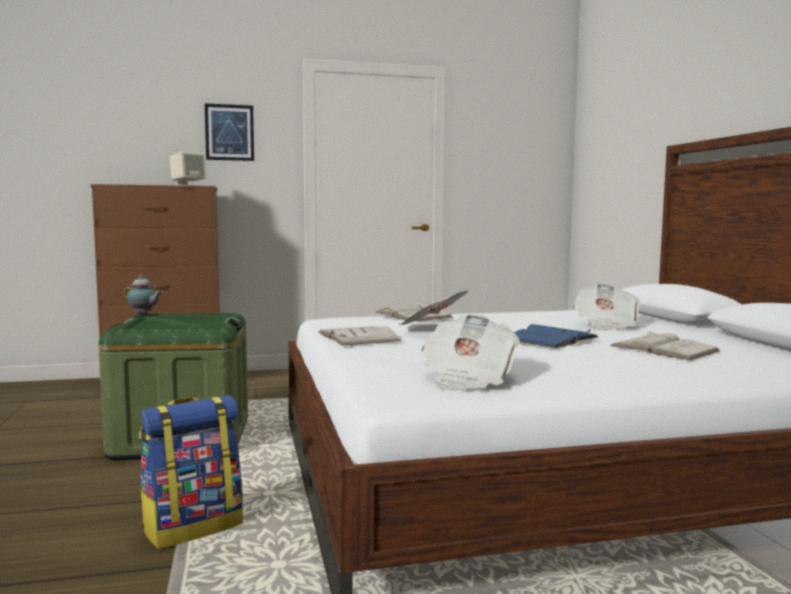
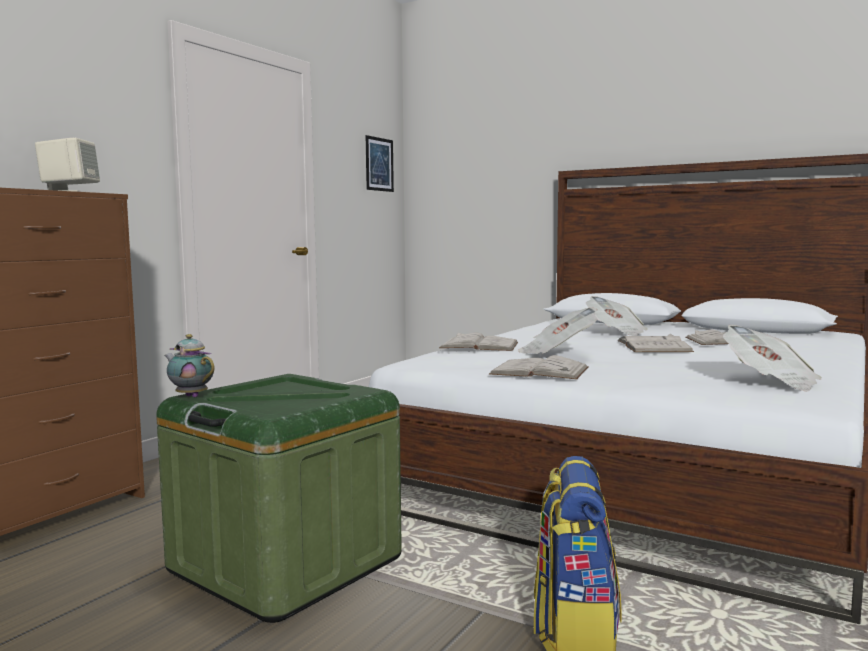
camera: 45 degrees left, 0 degrees up
teapot [124,275,163,315] -> teapot turned 120 degrees counterclockwise [164,334,215,397]
picture [205,103,254,161] -> picture moved to [366,135,394,192]
blue book [514,324,599,348] -> white book [617,333,694,352]

